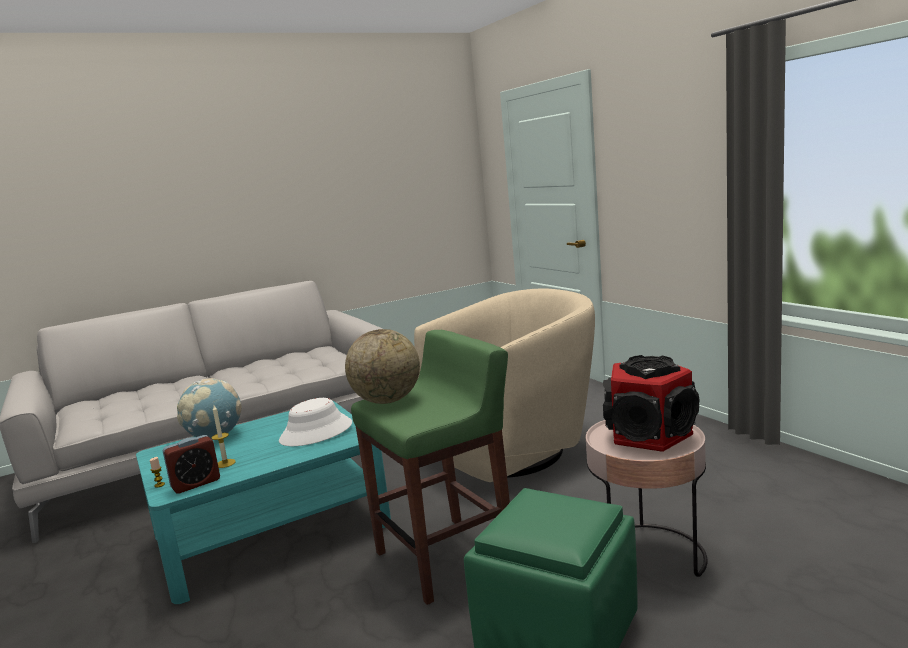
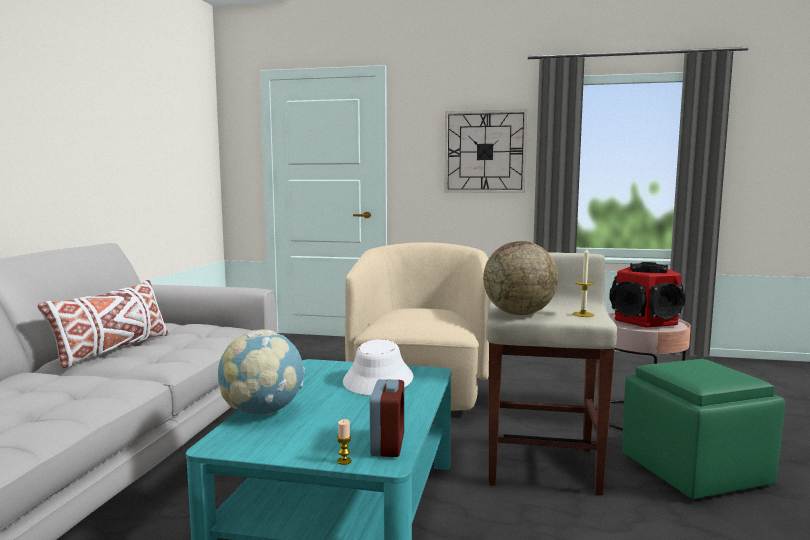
camera: 50 degrees left, 5 degrees down
candle [212,405,236,468] -> candle moved to [573,247,594,317]
green stool [351,330,510,605] -> beige stool [486,252,617,495]
none -> white pillow [37,280,168,368]
none -> wall clock [444,109,527,193]

